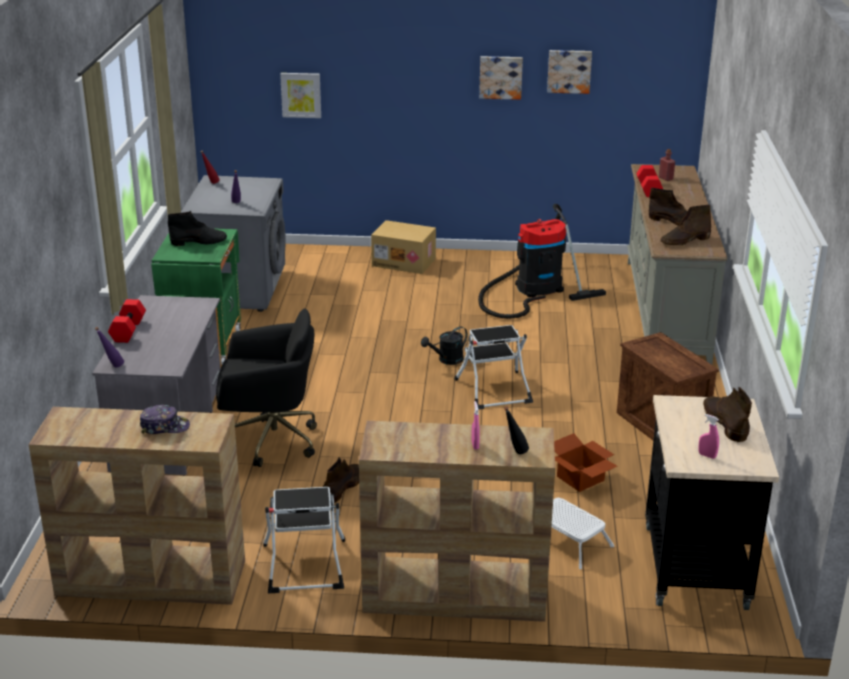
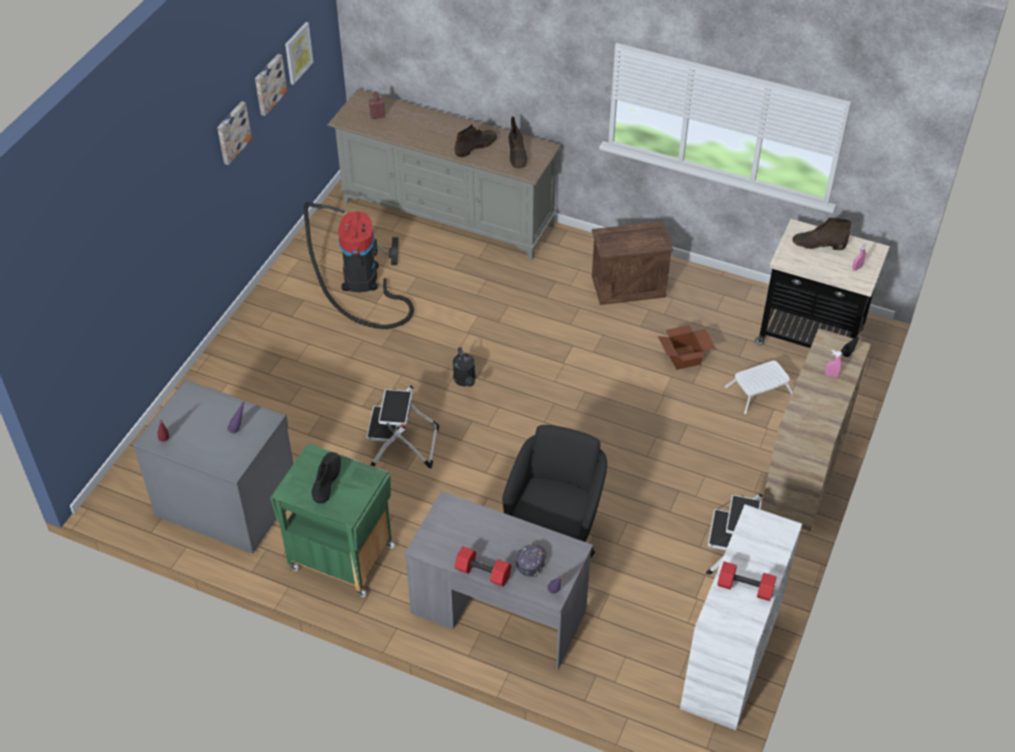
camera: 70 degrees left, 20 degrees up
brown bookcase [29,407,245,605] -> white bookcase [680,504,802,730]
cap [140,405,190,434] -> cap moved to [516,544,546,577]
picture [280,73,321,118] -> picture moved to [285,22,314,85]
brown boot [323,457,359,503] -> none
cardboard box [371,220,436,274] -> none
step ladder [454,325,533,410] -> step ladder moved to [367,386,439,468]
red dumbbell [636,165,663,197] -> red dumbbell moved to [717,561,776,601]

